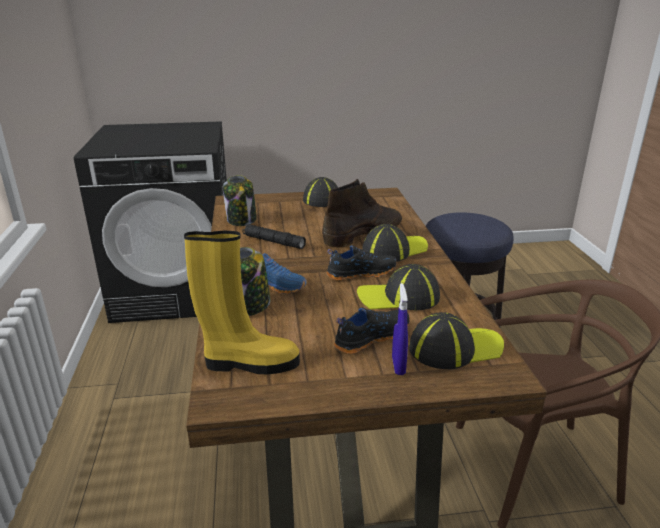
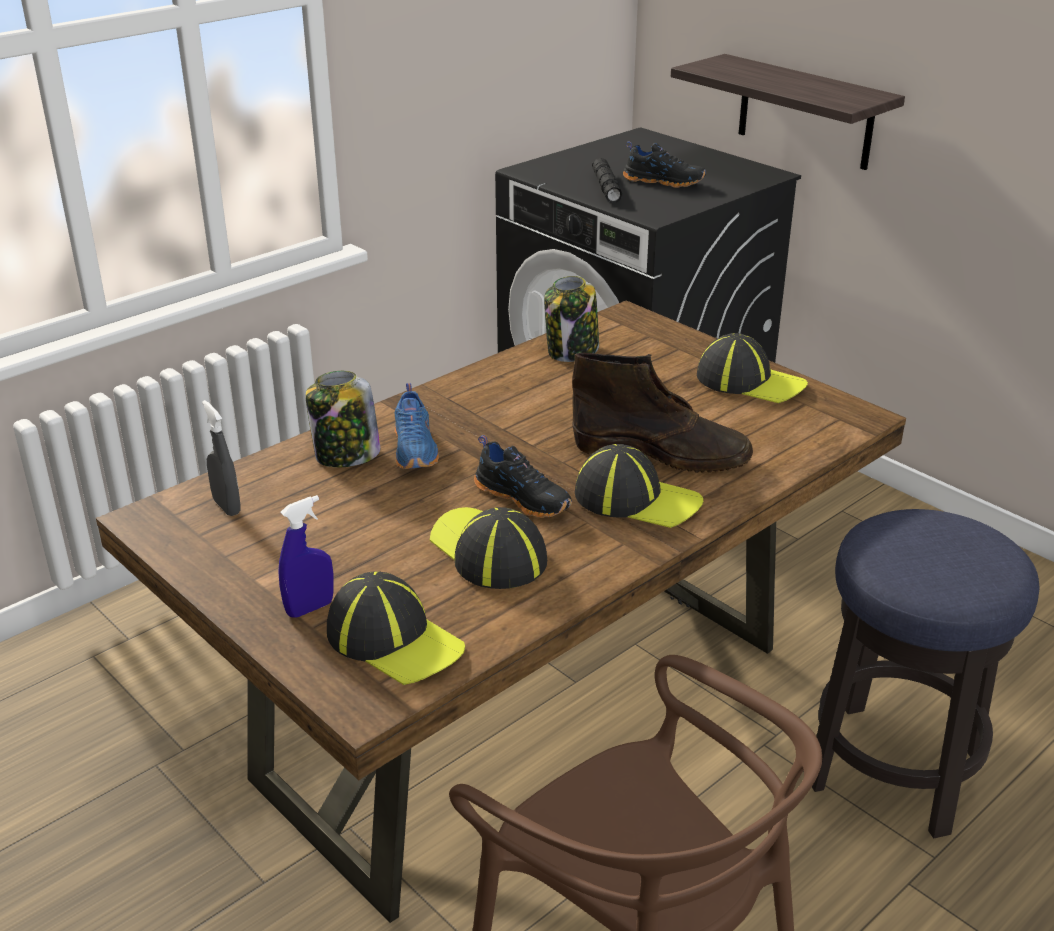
camera: 55 degrees right, 5 degrees up
yellow boot [184,231,300,374] -> grey spray bottle [202,400,241,516]
black flashlight [243,224,306,249] -> black flashlight moved to [592,158,622,203]
black shoe [334,307,409,354] -> black shoe moved to [623,141,706,188]
none -> shelf [671,54,905,170]

